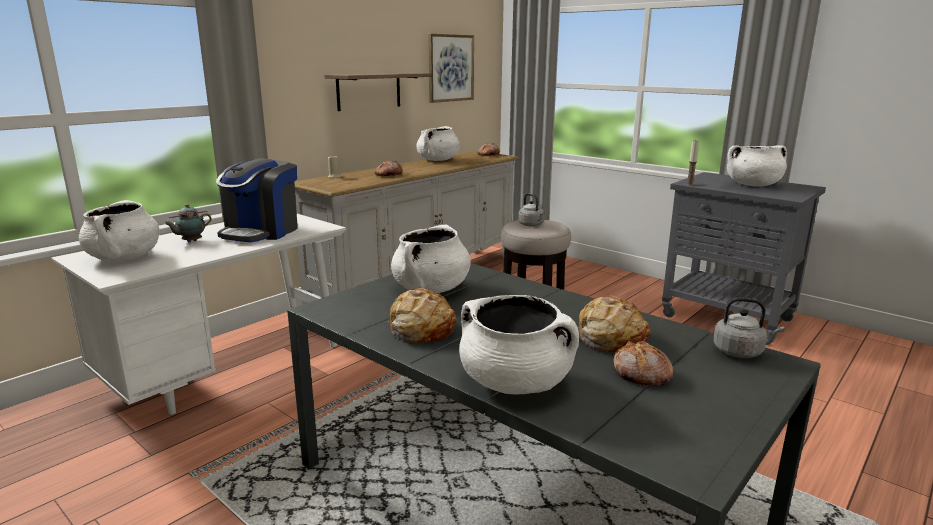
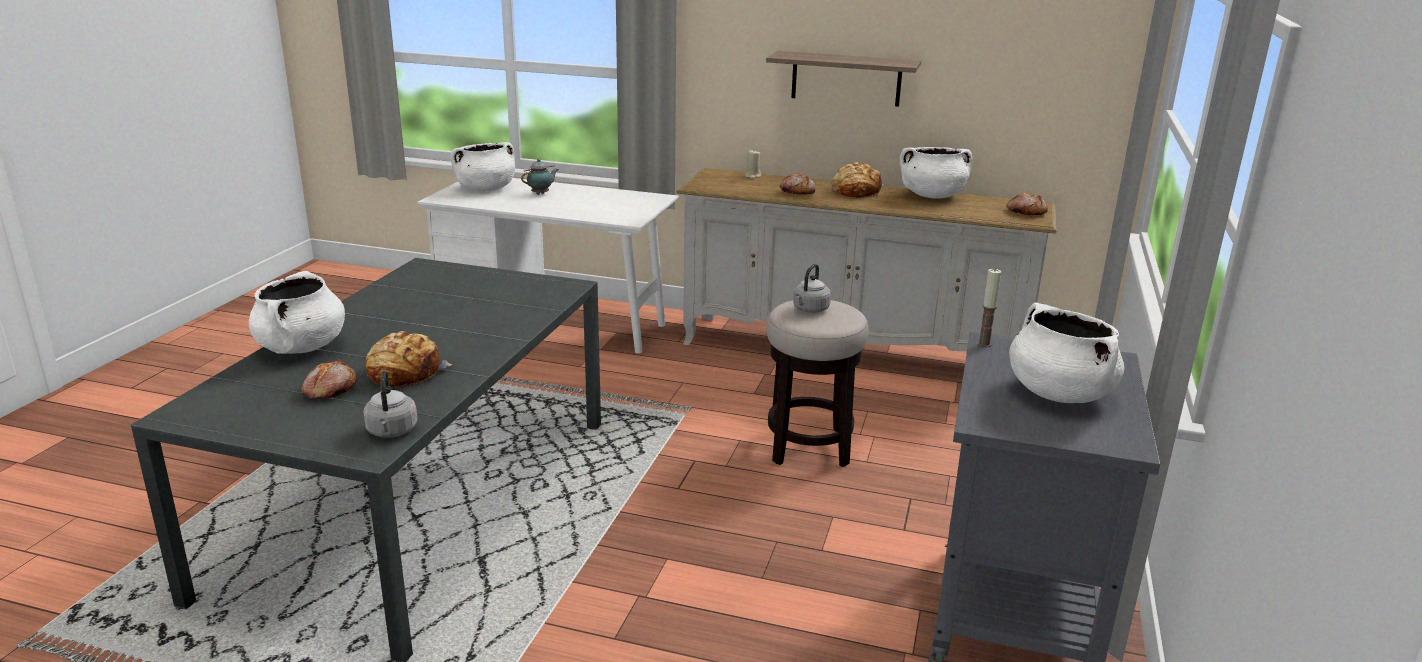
camera: 65 degrees right, 5 degrees up
teapot [164,204,212,243] -> teapot turned 120 degrees clockwise [521,159,558,195]
coffee machine [216,158,298,242] -> none
bread [388,288,457,343] -> bread moved to [831,162,883,198]
white cooking pot [391,225,471,293] -> none
picture [428,34,474,103] -> none

